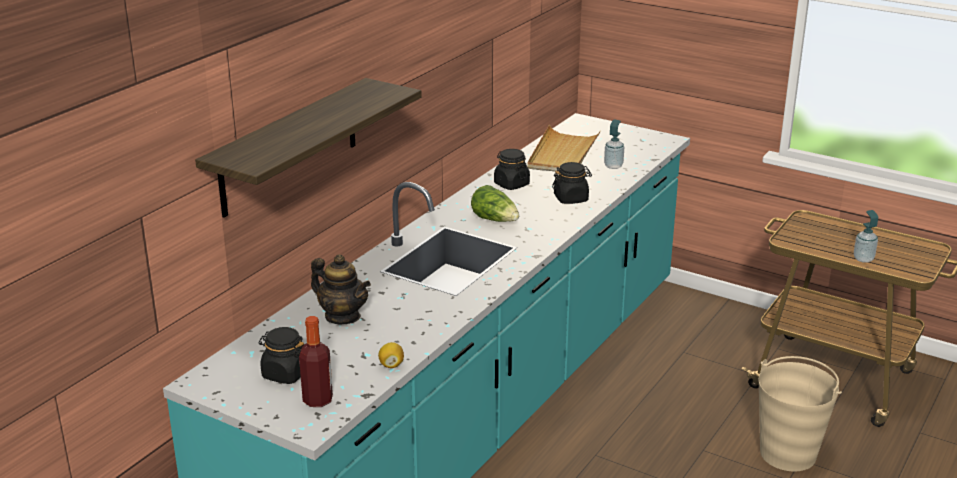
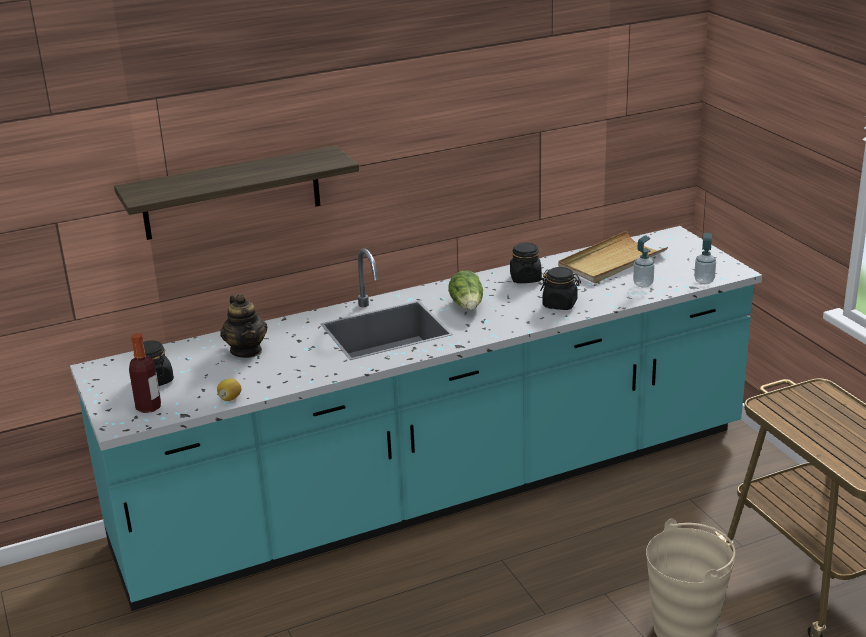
camera: 35 degrees right, 0 degrees up
soap dispenser [854,210,878,263] -> soap dispenser moved to [694,233,716,284]

